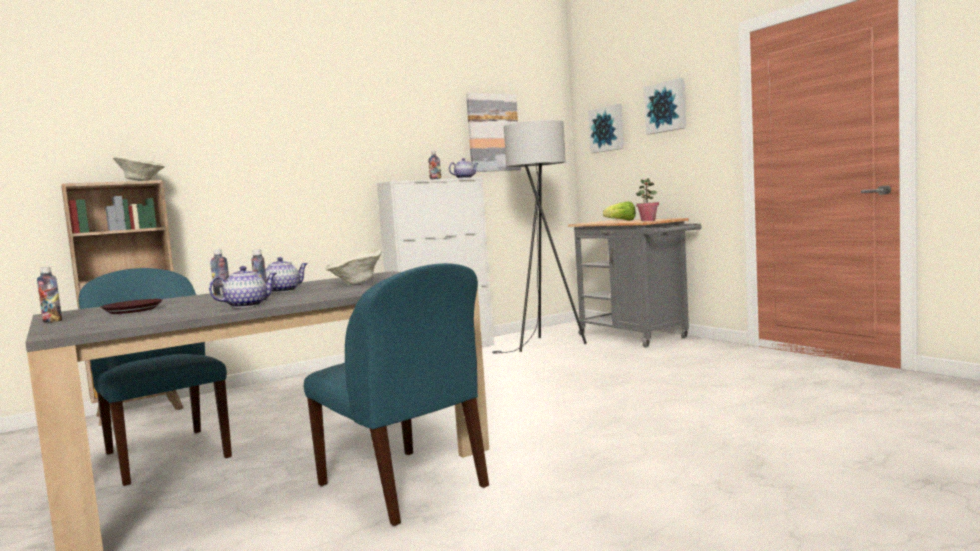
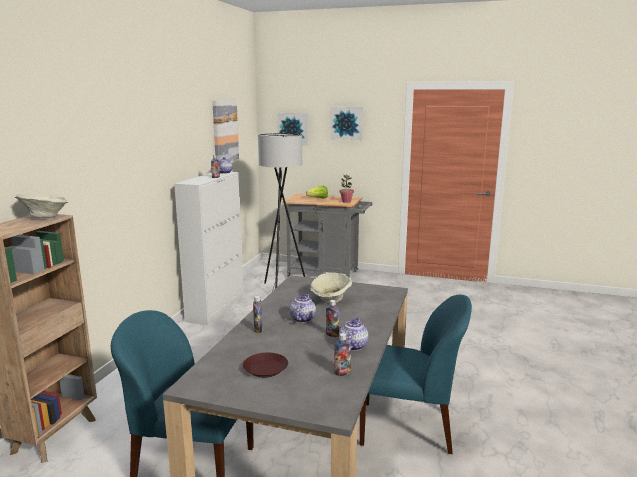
camera: 40 degrees left, 10 degrees up
bottle [37,267,62,322] -> bottle moved to [334,333,351,376]

